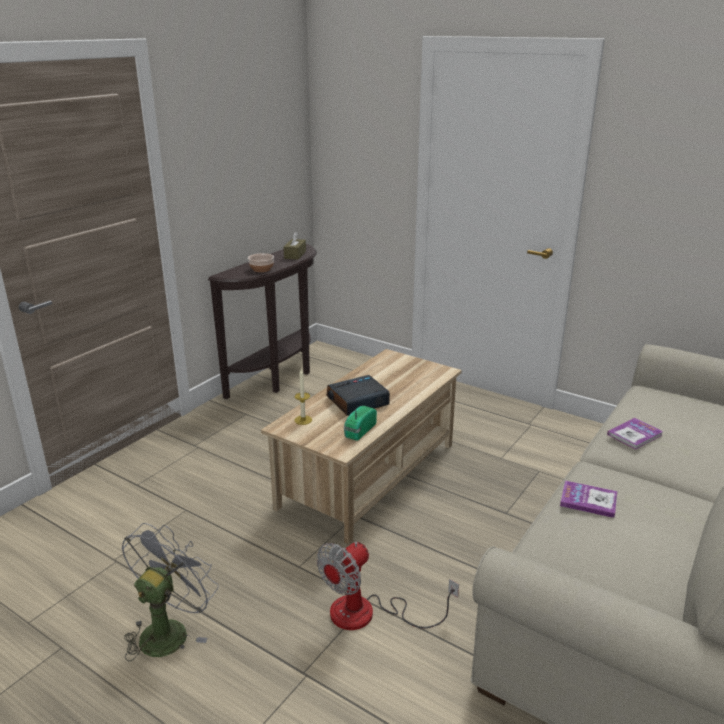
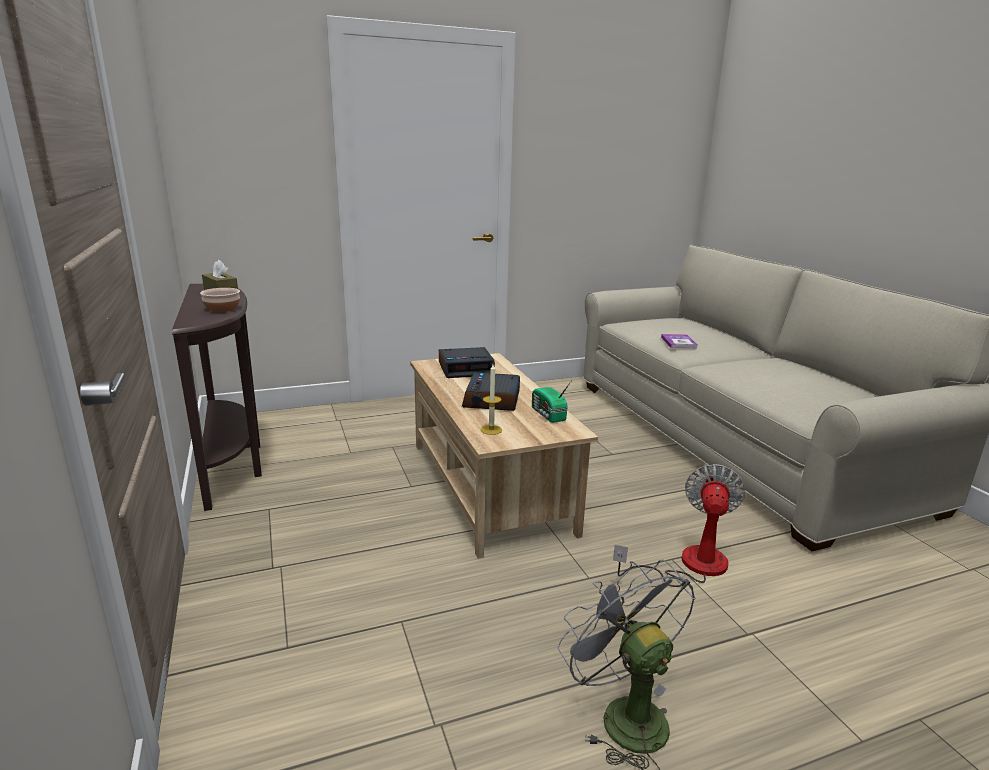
camera: 55 degrees left, 5 degrees down
fan [316,542,459,630] -> fan turned 150 degrees counterclockwise [613,464,745,587]
book [560,480,617,518] -> none
none -> alarm clock [439,347,495,378]

